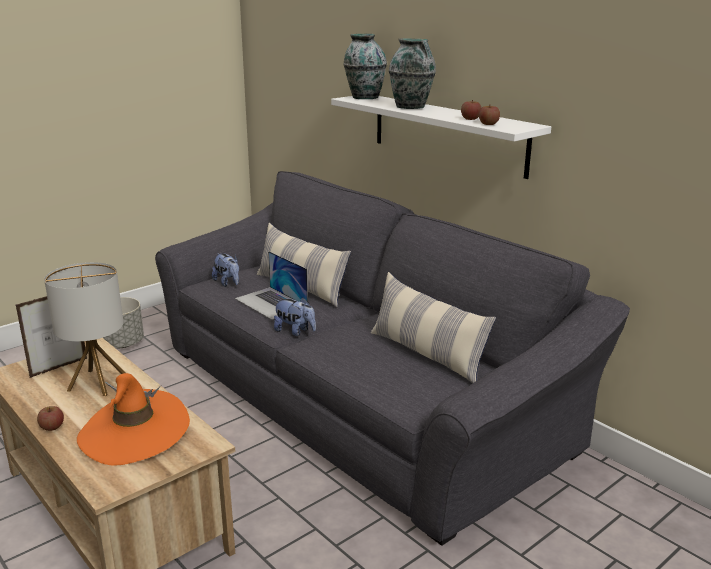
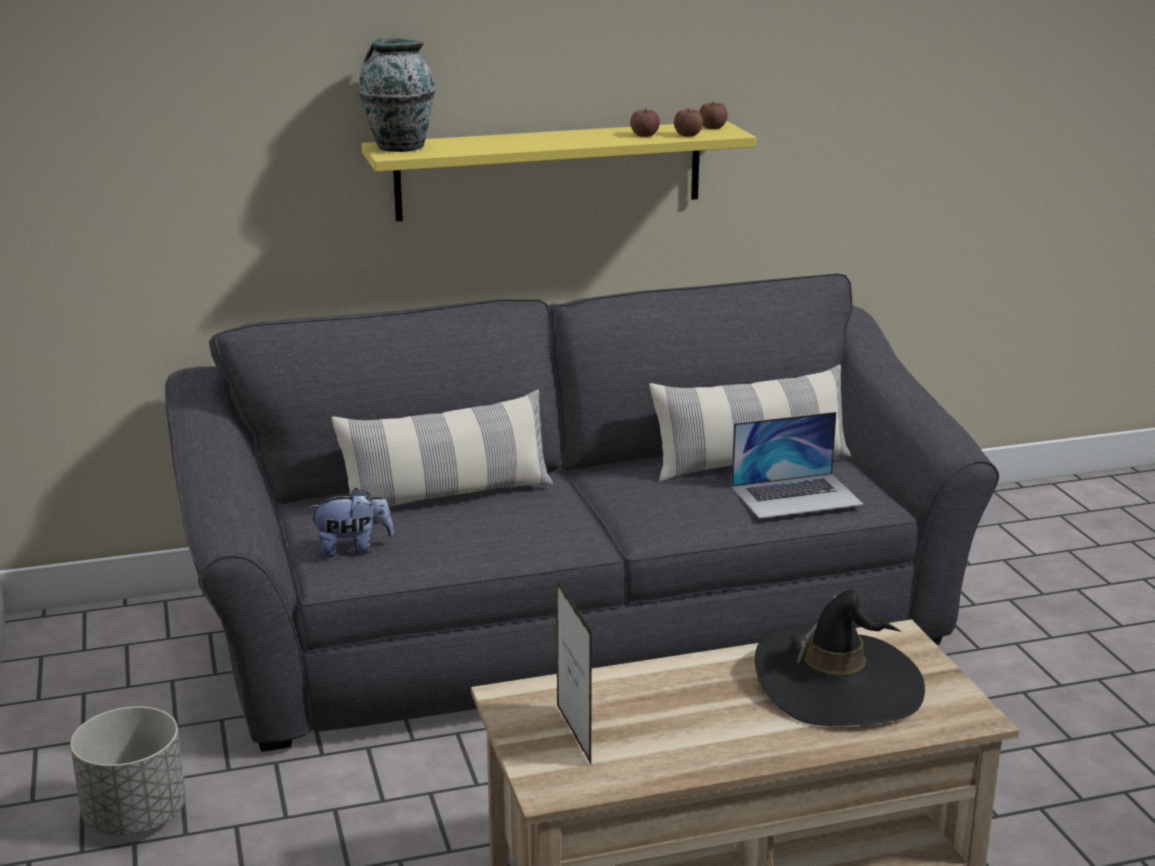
camera: 65 degrees left, 0 degrees up
apple [37,406,64,431] -> apple moved to [699,101,728,129]
table lamp [44,262,125,396] -> none
orange hat [77,373,190,466] -> black hat [755,589,925,726]
laptop [235,251,308,320] -> laptop moved to [731,412,863,519]
plush toy [274,297,316,336] -> none
white shelf [331,96,551,179] -> yellow shelf [361,121,756,222]
vase [389,38,436,109] -> none

